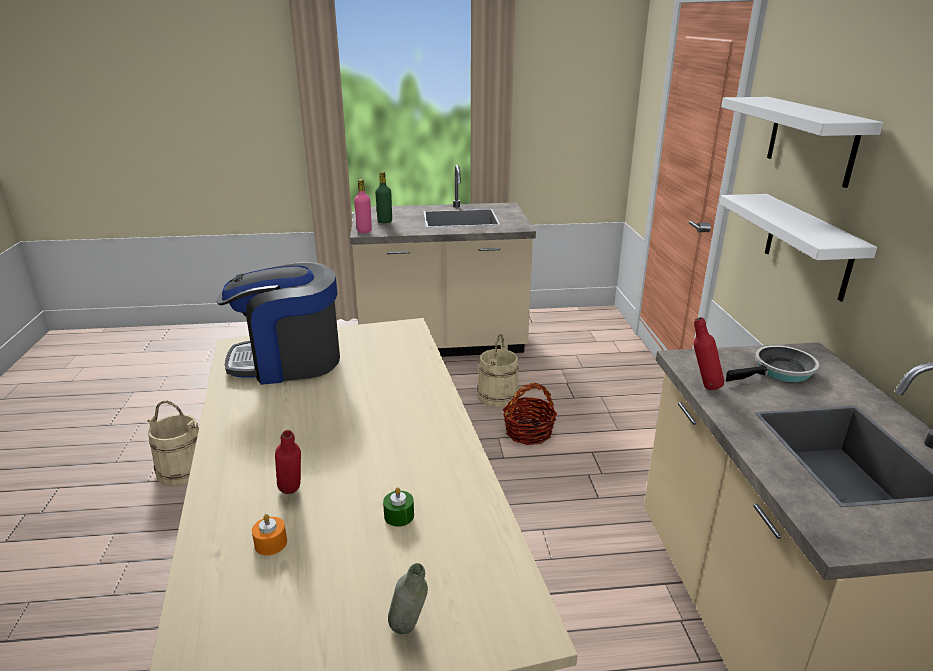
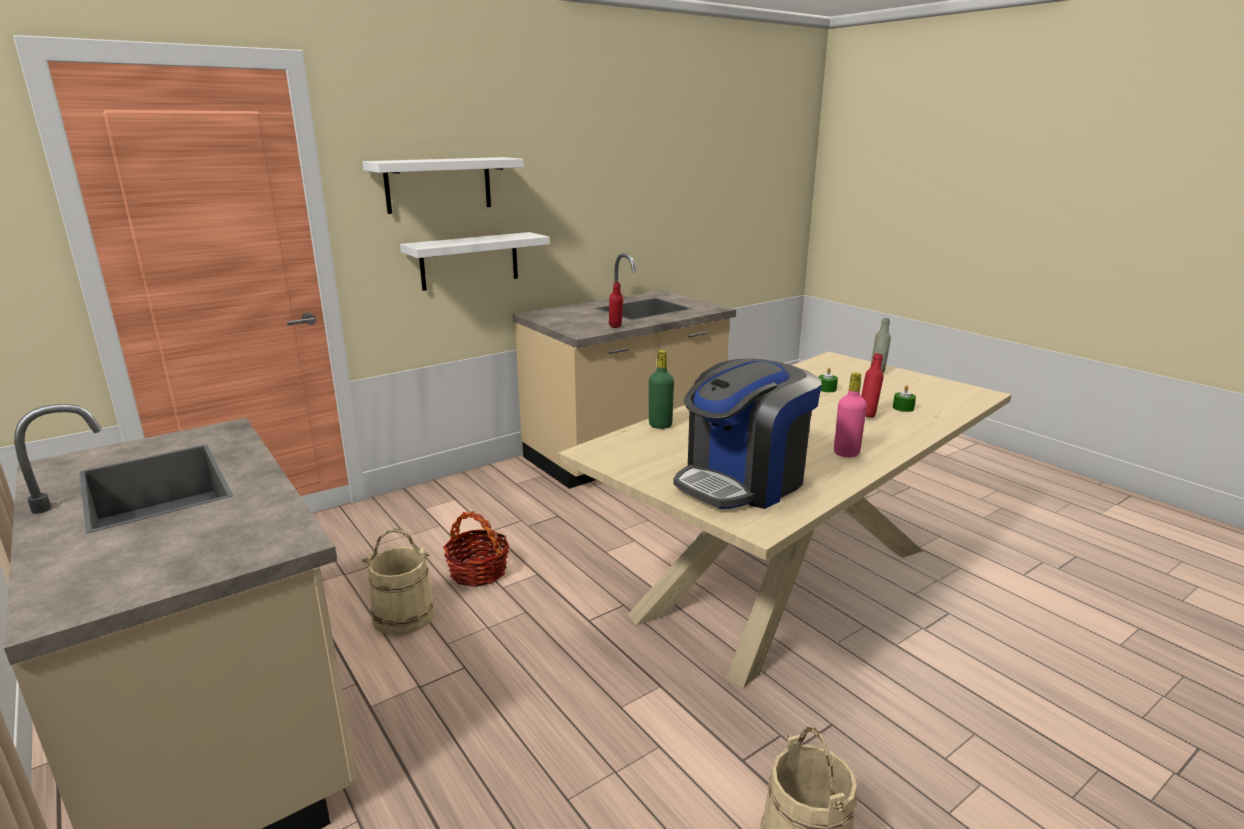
camera: 120 degrees left, 5 degrees down
coffee machine [216,262,340,385] -> coffee machine turned 90 degrees clockwise [673,359,822,509]
orange candle [252,514,287,555] -> green candle [893,385,916,412]
pink bottle [354,179,372,233] -> pink bottle moved to [834,372,867,457]
green bottle [375,172,392,223] -> green bottle moved to [649,350,674,429]
frying pan [726,345,819,382] -> none

